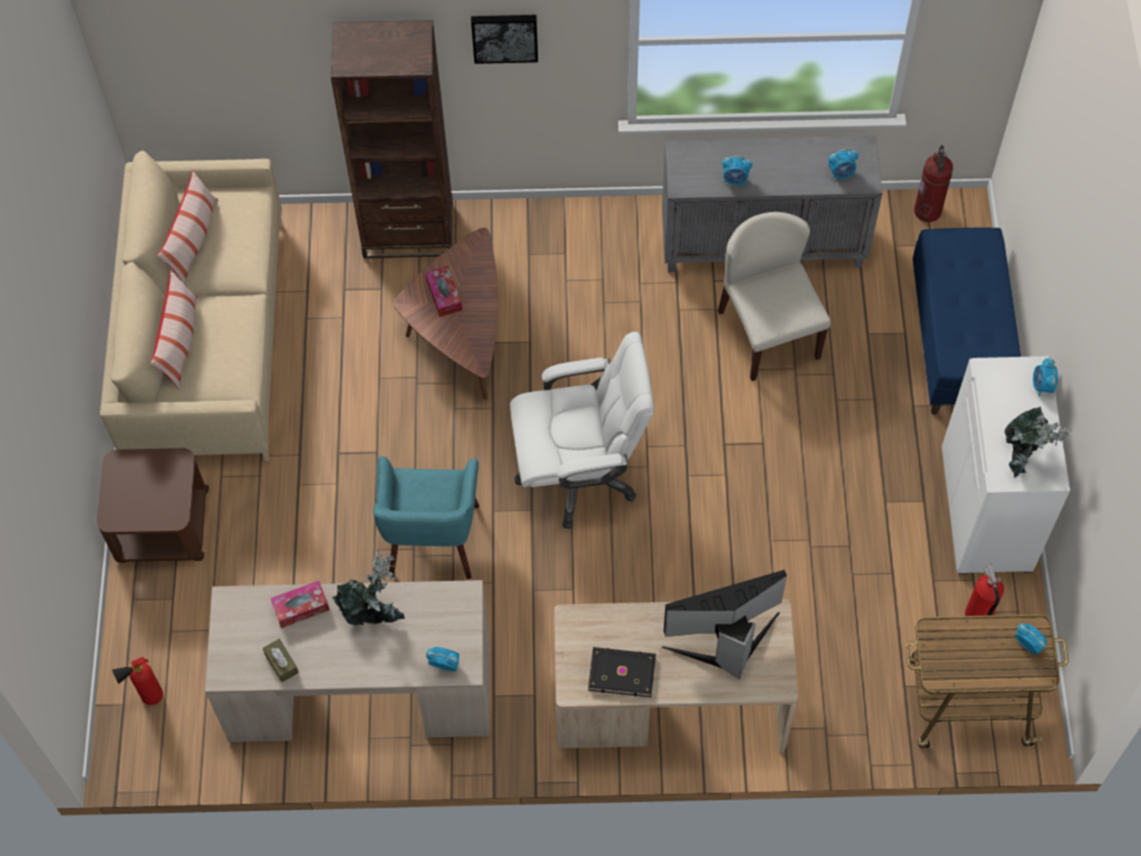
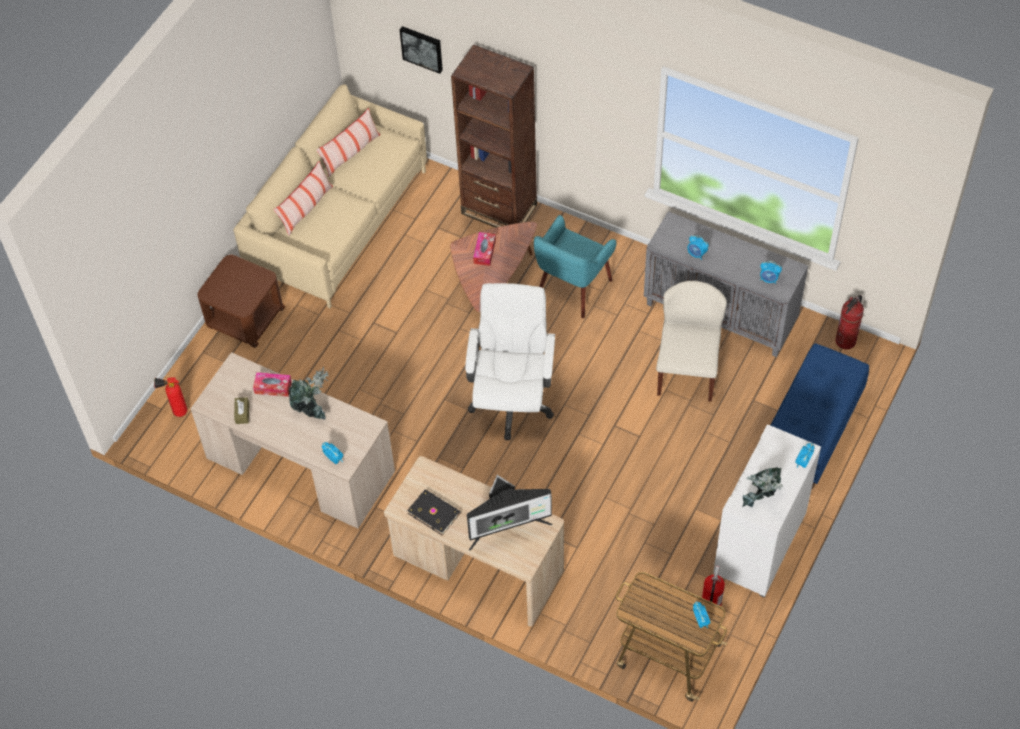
camera: 30 degrees right, 5 degrees down
turquoise armchair [373,456,479,579] -> turquoise armchair moved to [534,215,616,318]
picture [471,15,538,64] -> picture moved to [400,26,443,74]
white office chair [510,332,654,529] -> white office chair turned 105 degrees counterclockwise [465,283,555,440]
monitor [662,570,787,679] -> monitor turned 150 degrees clockwise [467,475,553,550]

